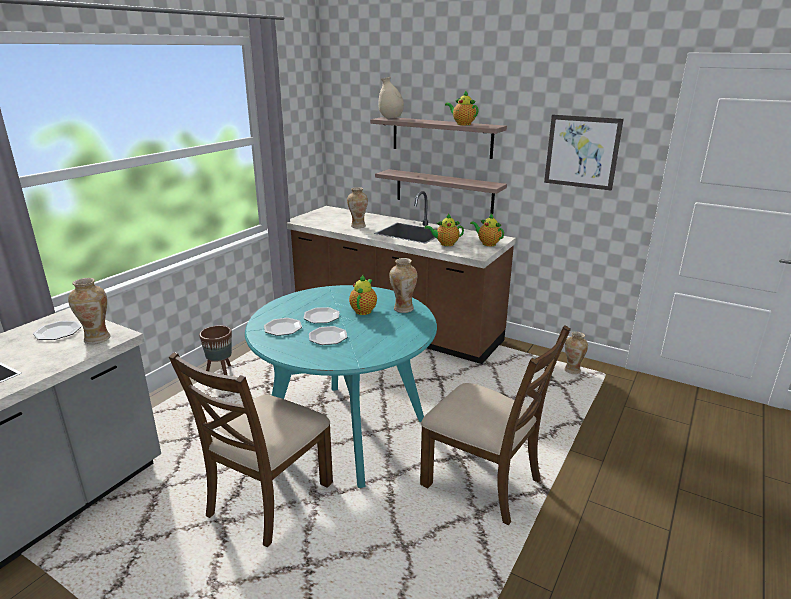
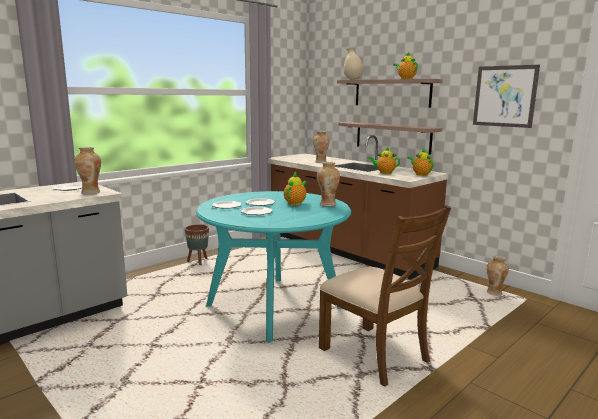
camera: 15 degrees right, 10 degrees down
brown chair [169,352,333,547] -> none

